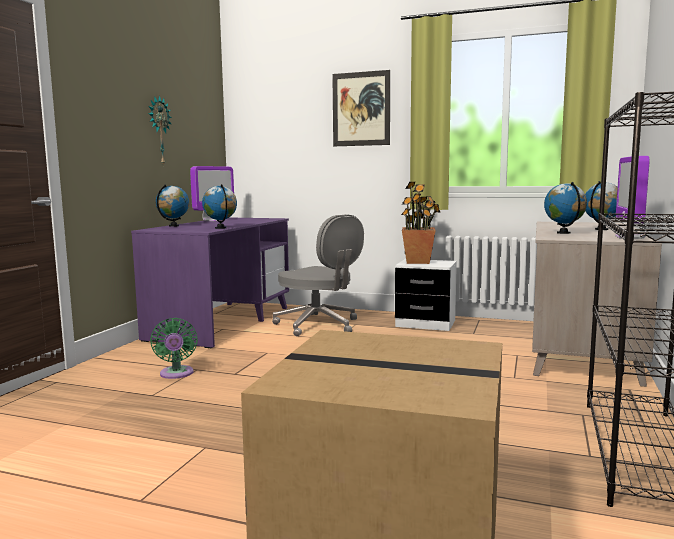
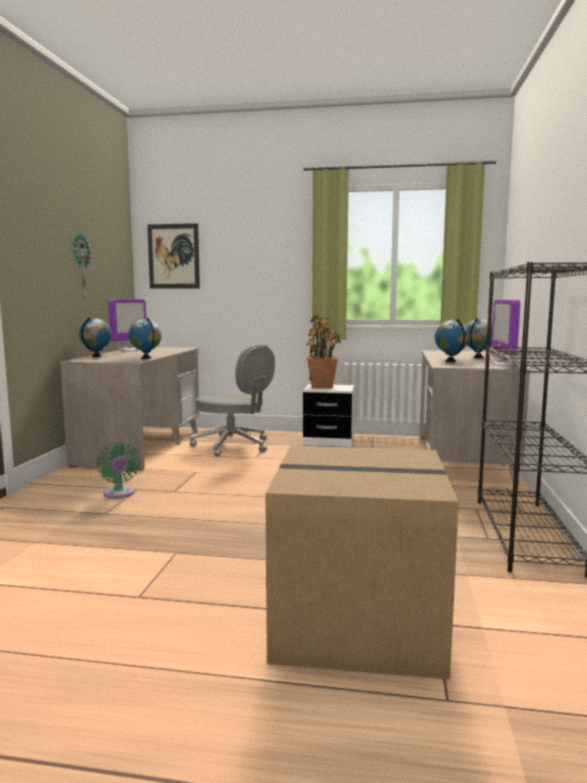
camera: 10 degrees left, 0 degrees up
purple desk [131,218,289,348] -> beige desk [60,347,199,470]
picture [332,70,390,146] -> picture moved to [147,223,200,289]

